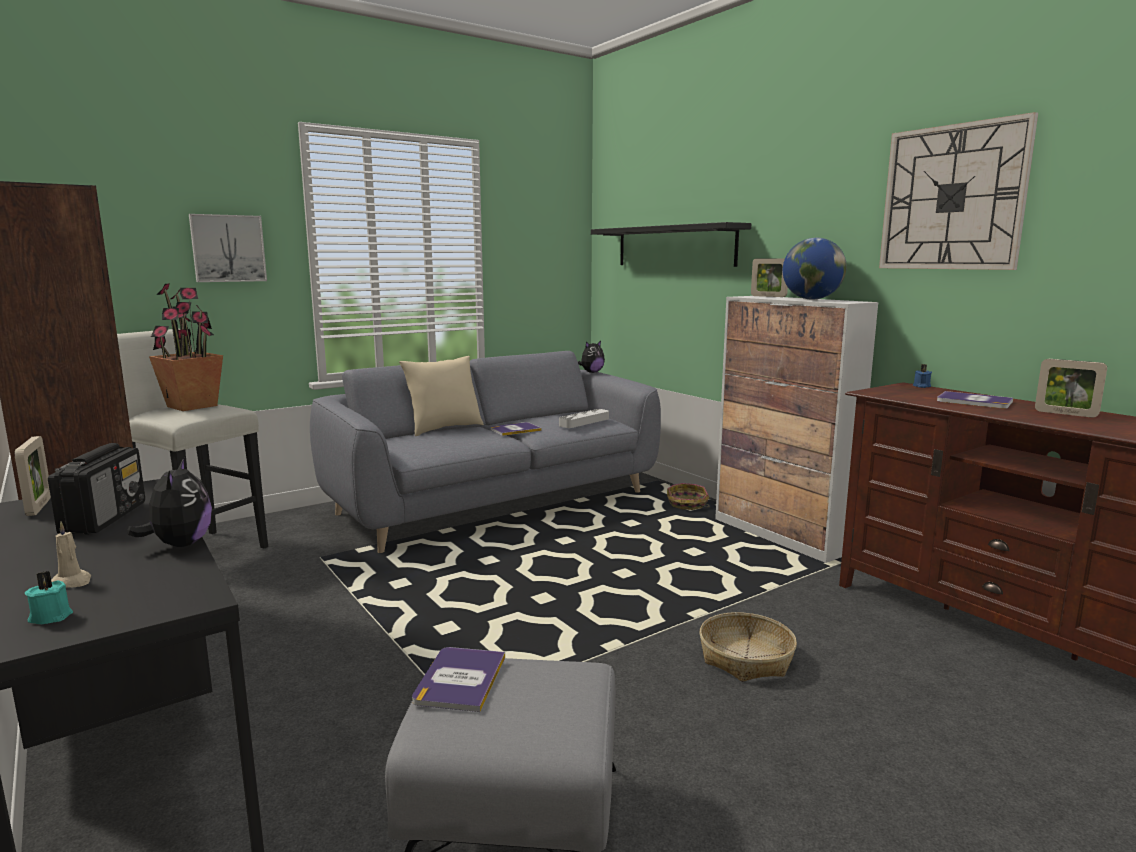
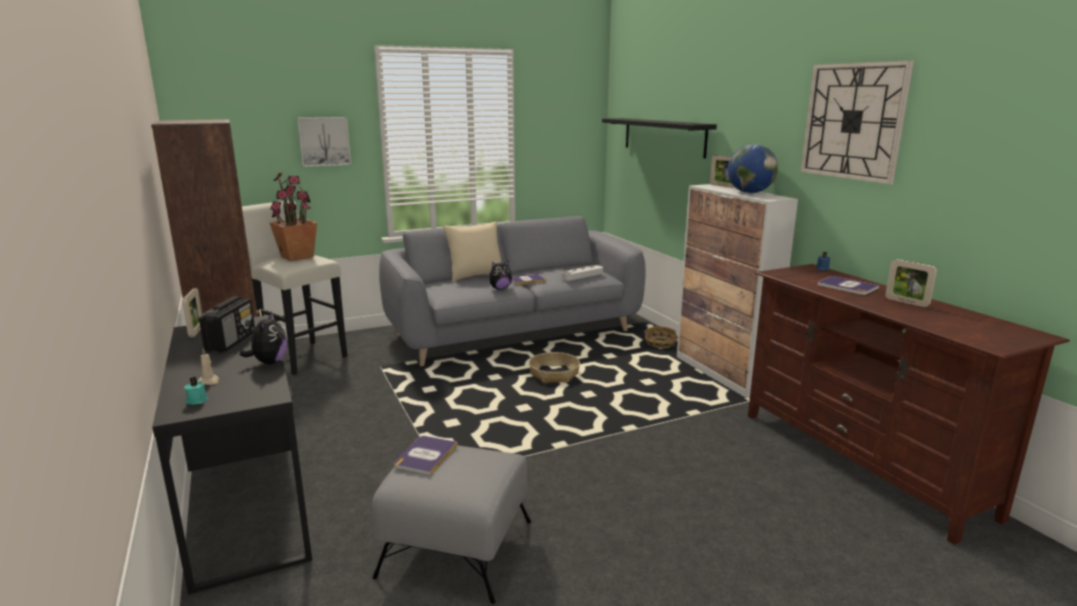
camera: 10 degrees right, 5 degrees up
plush toy [578,341,605,373] -> plush toy moved to [489,260,512,290]
basket [699,612,797,682] -> basket moved to [529,352,580,383]

